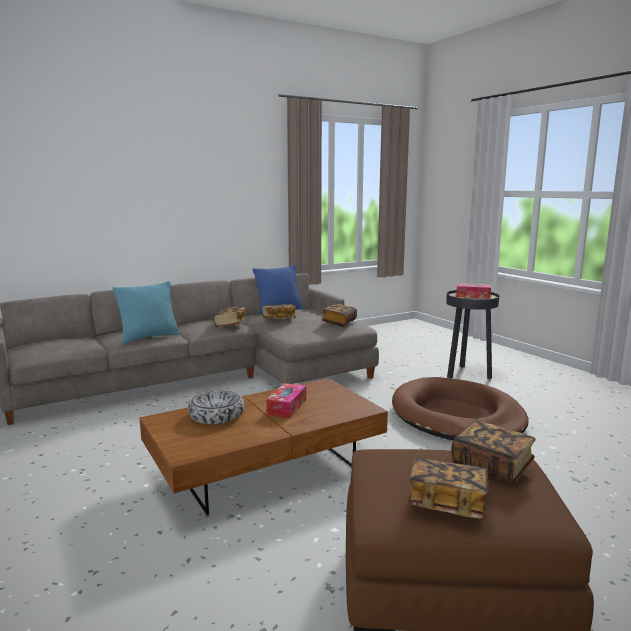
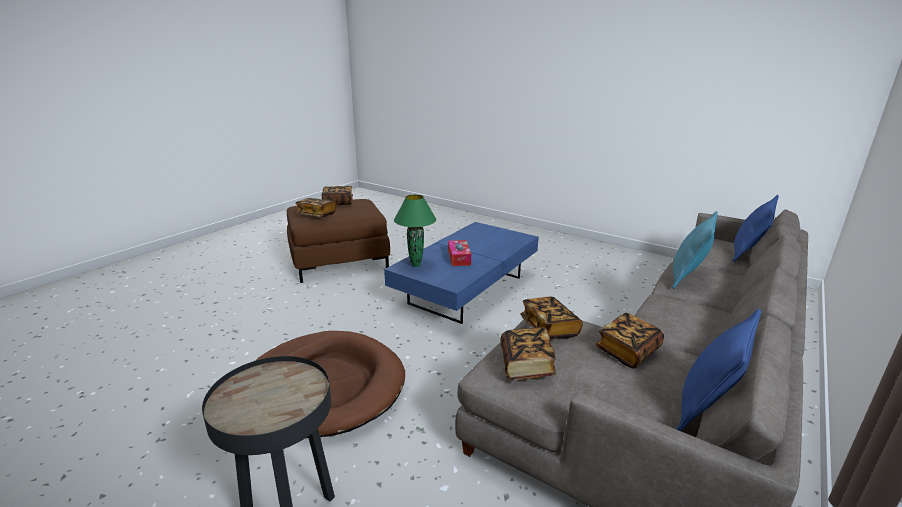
camera: 155 degrees right, 10 degrees up
brown coffee table [140,378,388,515] -> blue coffee table [384,222,539,324]
bowl [188,390,244,424] -> none
book [214,307,246,327] -> book moved to [520,297,583,339]
tissue box [456,283,491,299] -> none
none -> green table lamp [394,195,436,267]
none -> blue pillow [733,195,779,262]

